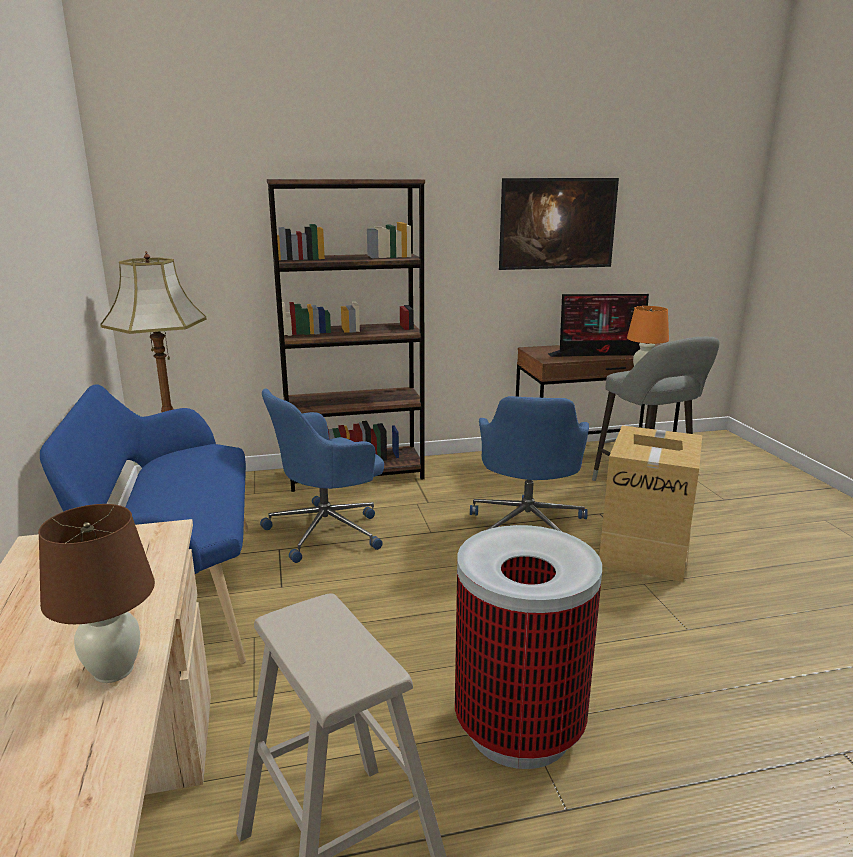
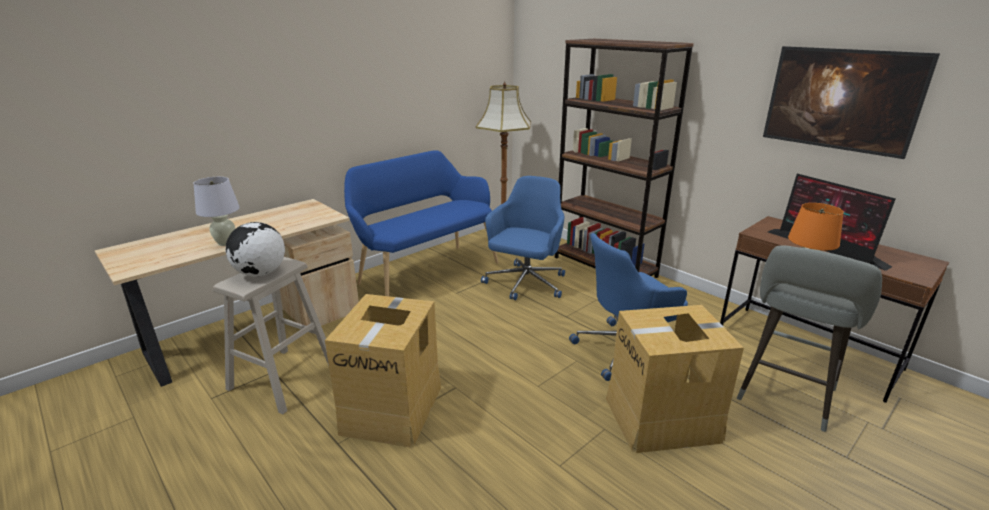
camera: 60 degrees right, 5 degrees up
brown table lamp [38,504,155,683] -> white table lamp [193,177,240,246]
blue office chair [260,389,384,563] -> blue office chair turned 90 degrees clockwise [481,176,565,300]
trash can [455,525,602,769] -> cardboard box [325,294,441,448]
none -> globe [226,222,285,277]

